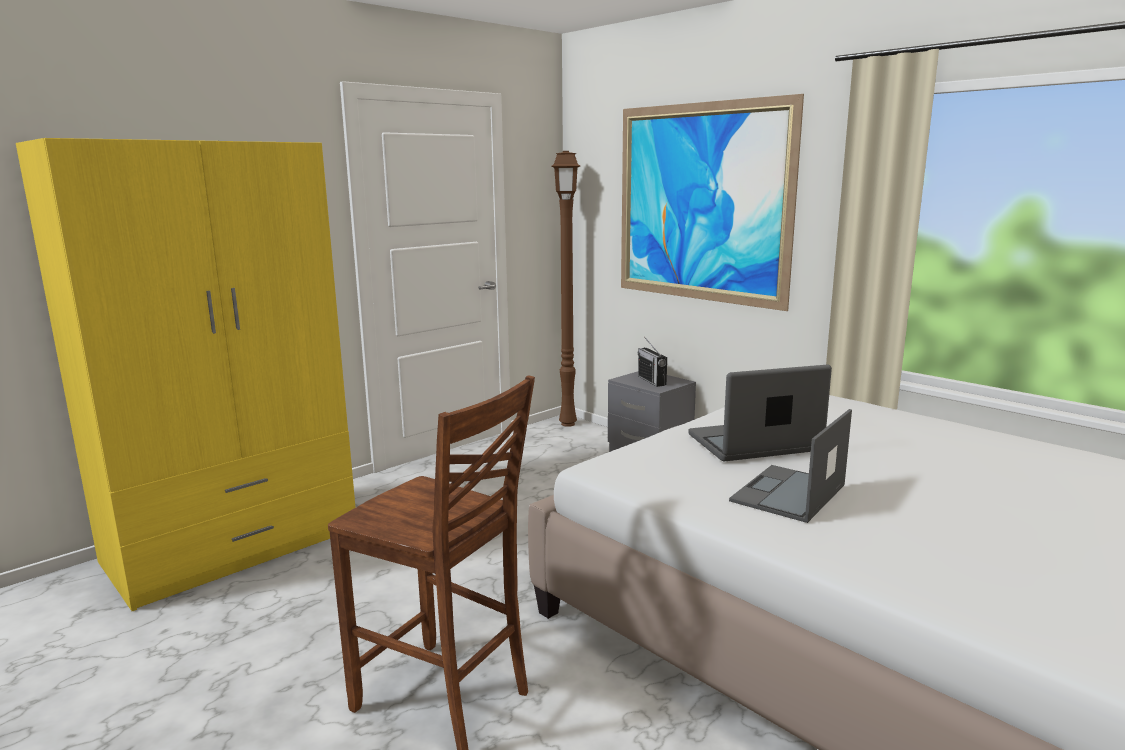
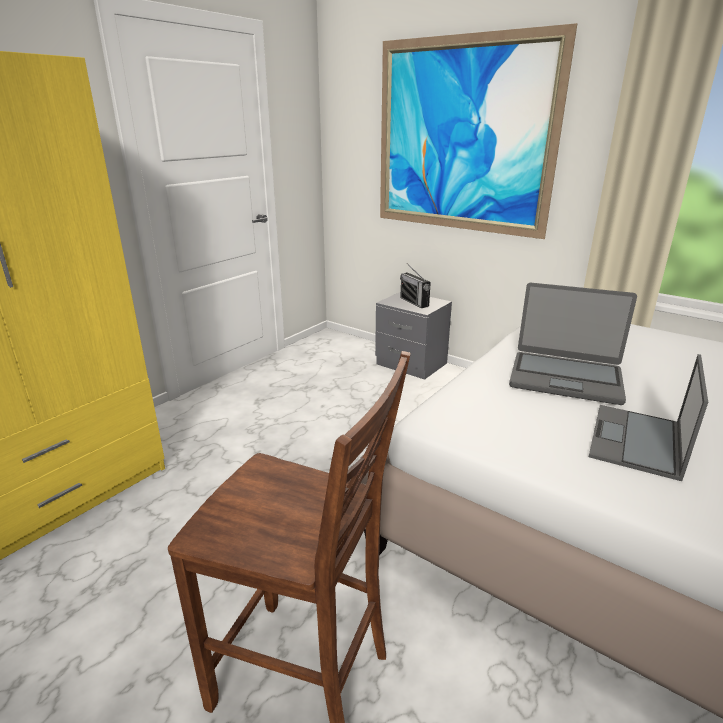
camera: 10 degrees left, 10 degrees up
brown floor lamp [551,151,580,427] -> none
laptop [689,364,832,461] -> laptop turned 135 degrees counterclockwise [509,283,637,405]

